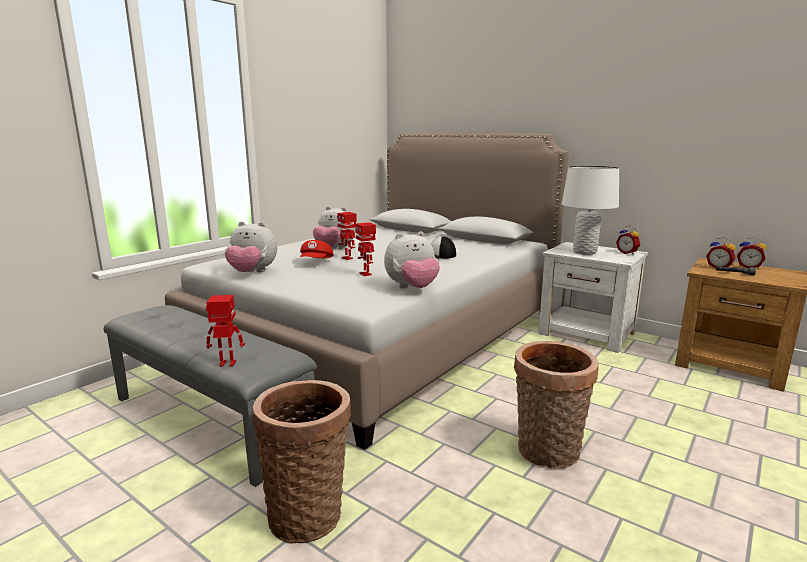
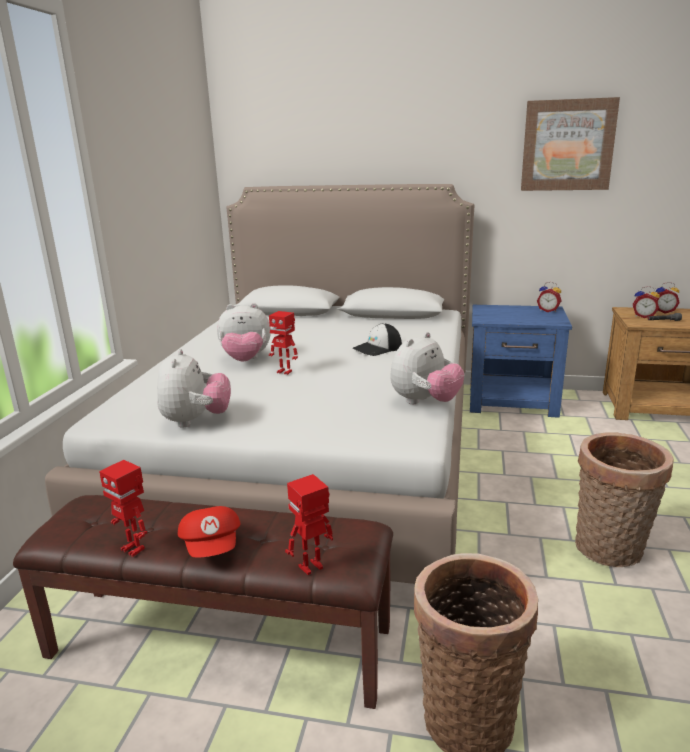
camera: 25 degrees left, 5 degrees up
grey bench [103,305,317,487] -> brown bench [13,495,393,709]
plush toy [225,222,277,272] -> plush toy turned 75 degrees counterclockwise [157,349,231,428]
red cap [300,240,333,258] -> red cap moved to [178,506,241,557]
toy robot [355,222,376,276] -> toy robot moved to [99,460,147,557]
white nightstand [538,242,648,353] -> blue nightstand [470,305,572,418]
white table lamp [562,166,619,255] -> none
none -> picture [521,97,620,191]

